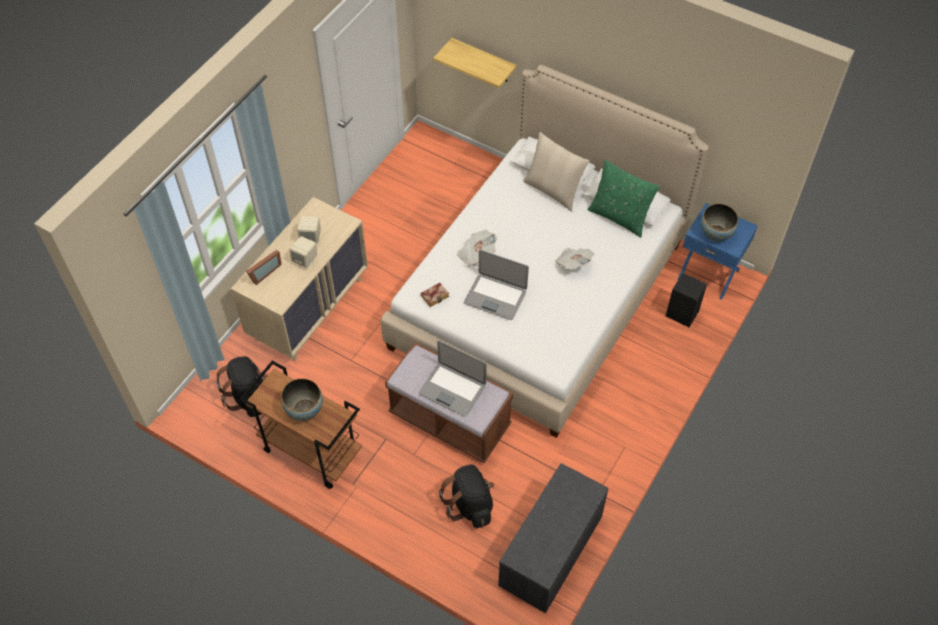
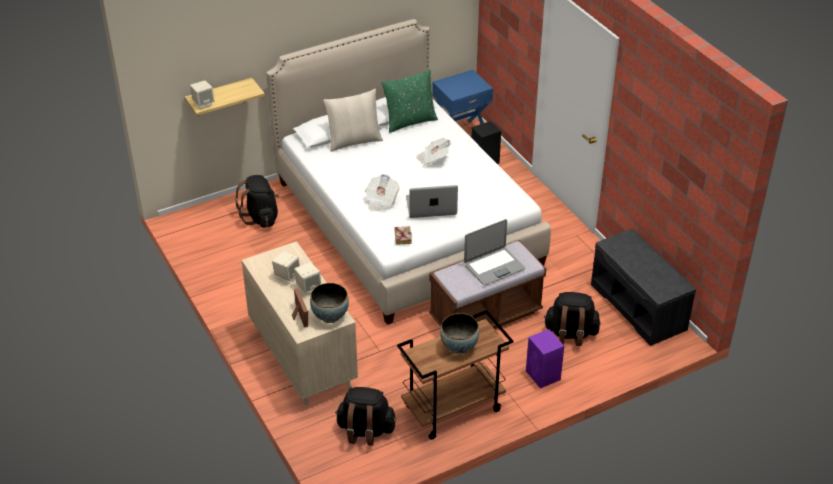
camera: 60 degrees left, 15 degrees down
laptop [464,250,529,320] -> laptop turned 150 degrees counterclockwise [406,185,458,218]
bowl [701,204,738,242] -> bowl moved to [310,283,349,323]
none -> beige speaker [190,80,215,109]
none -> black backpack [235,175,279,228]
none -> purple speaker [526,329,564,389]

